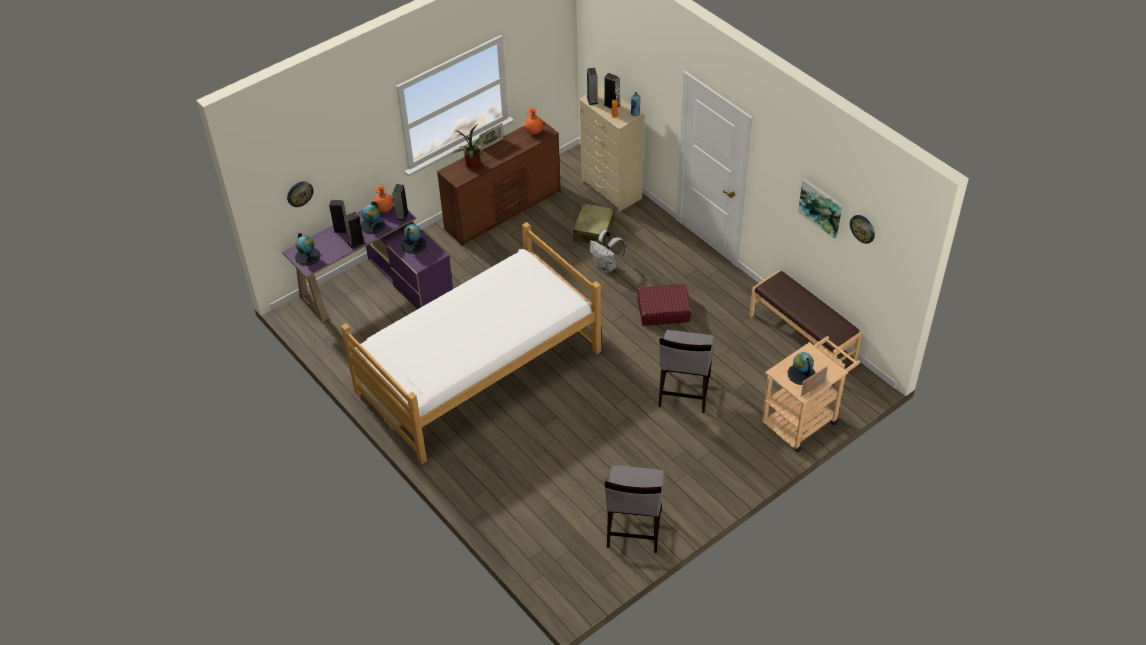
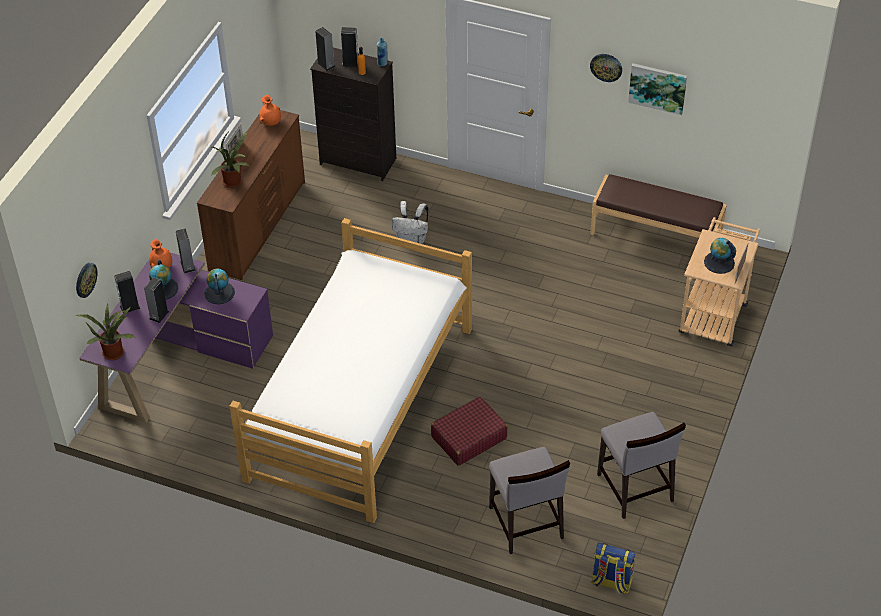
camera: 30 degrees left, 0 degrees up
globe [295,233,320,266] -> potted plant [75,304,135,360]
beige suitcase [573,203,615,246] -> none
beige dresser [579,86,644,212] -> black dresser [310,47,396,181]
red suitcase [638,284,691,326] -> red suitcase moved to [431,396,508,466]
grey chair [659,330,715,413] -> grey chair moved to [489,447,570,554]
wall clock [850,215,875,244] -> wall clock moved to [590,54,622,82]
none -> backpack [591,542,636,594]

